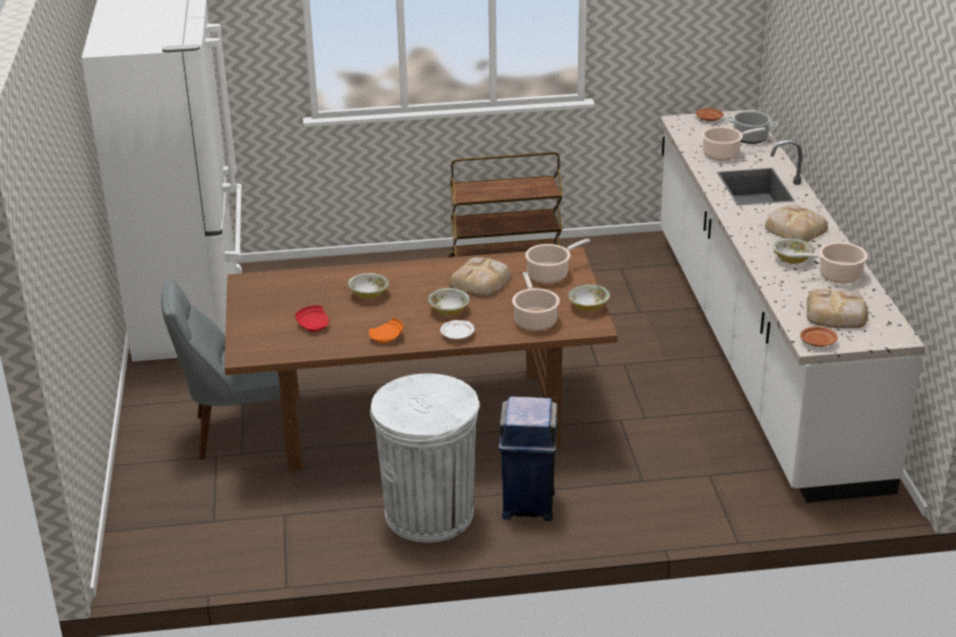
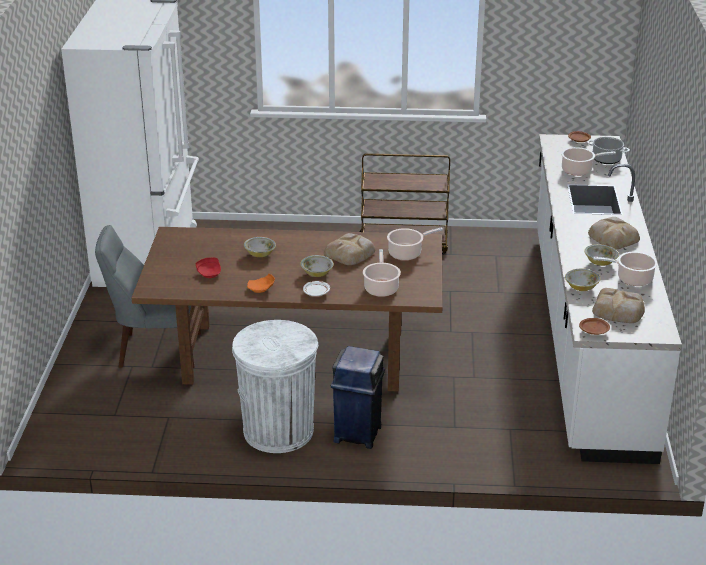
camera: 10 degrees right, 0 degrees up
bowl [568,284,610,311] -> bowl moved to [565,269,601,291]

